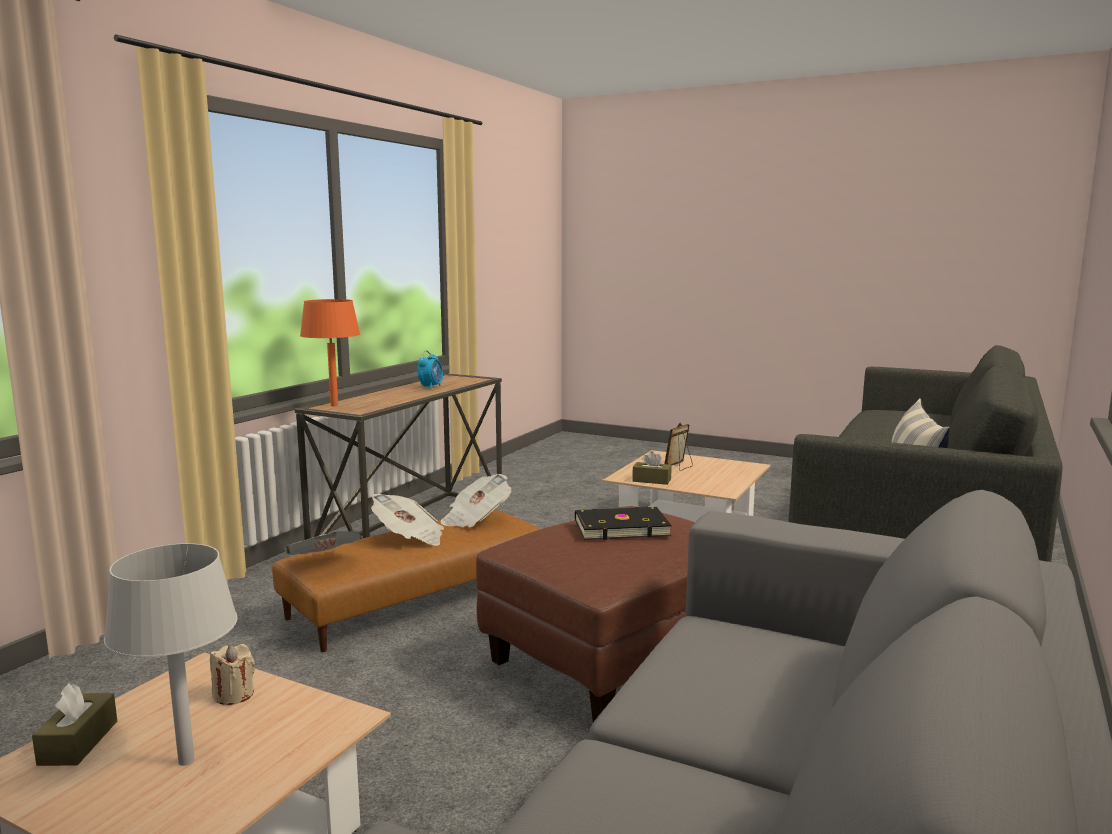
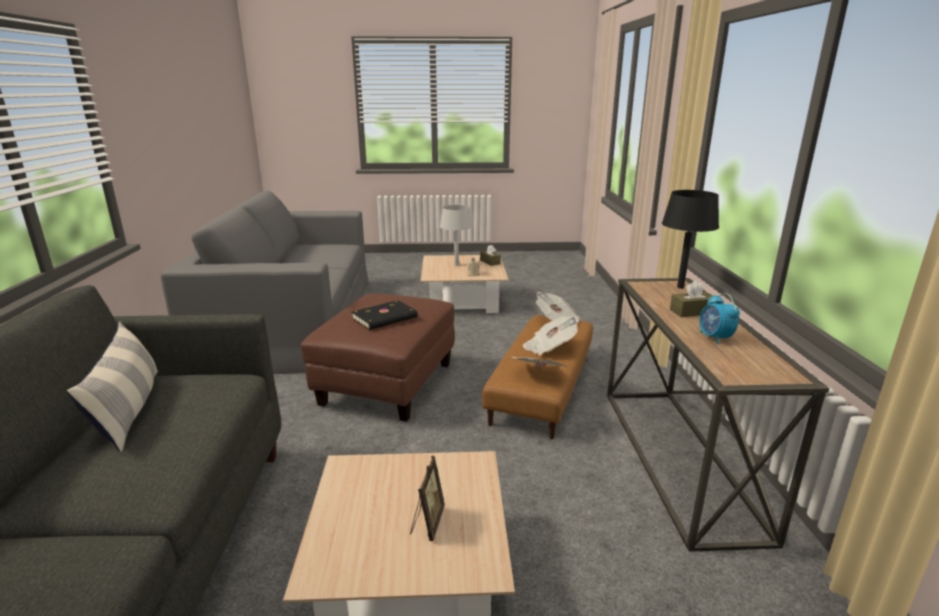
camera: 150 degrees right, 10 degrees up
orange table lamp [300,299,360,406] -> black table lamp [662,190,719,289]
brown tissue box [632,451,672,485] -> brown tissue box moved to [670,280,713,317]

